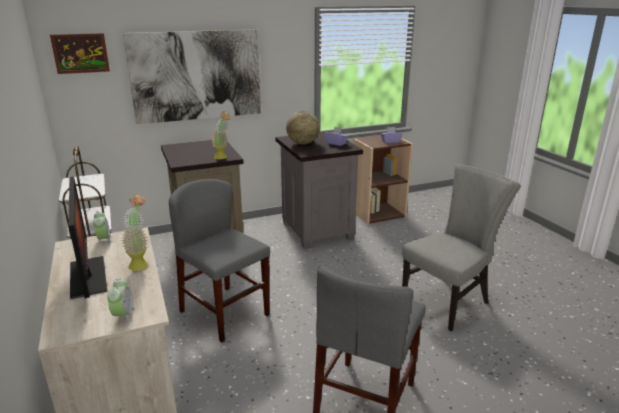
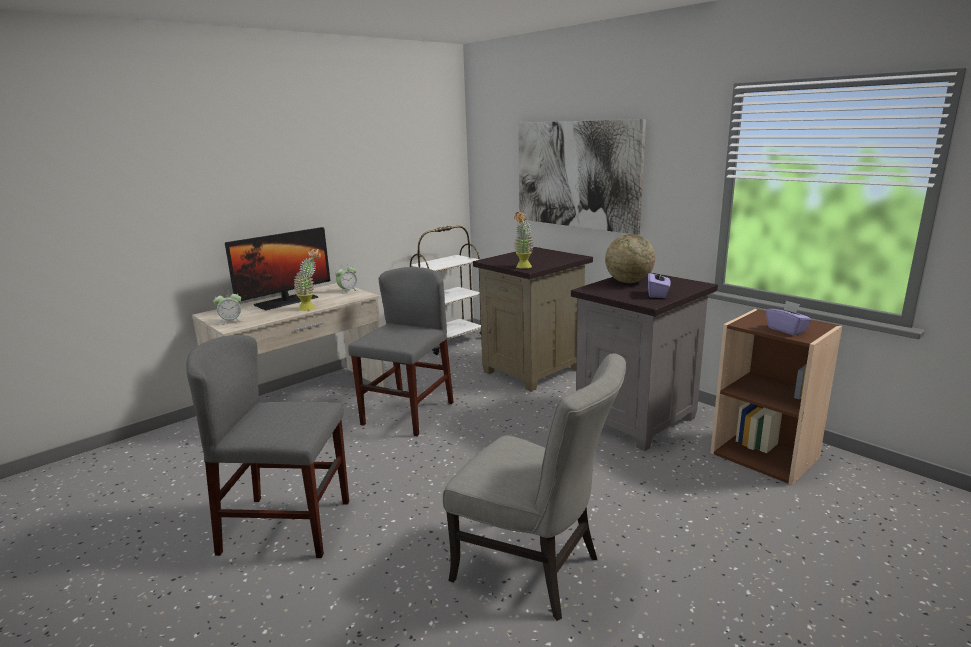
camera: 70 degrees right, 5 degrees down
picture [50,33,110,74] -> none

